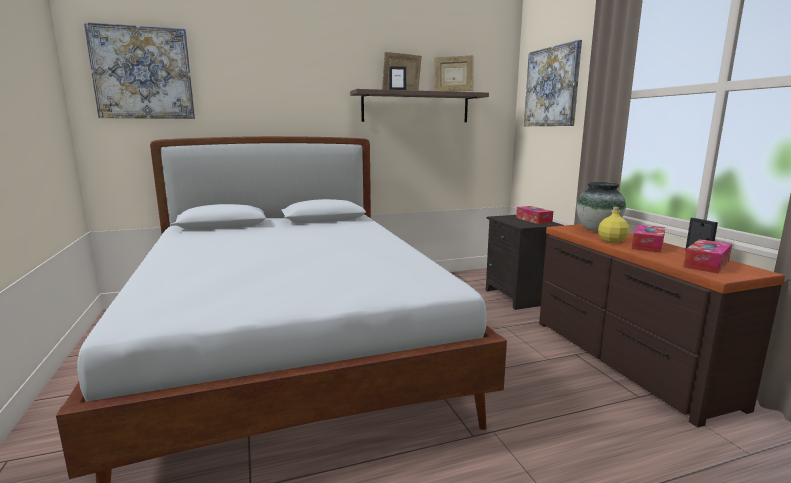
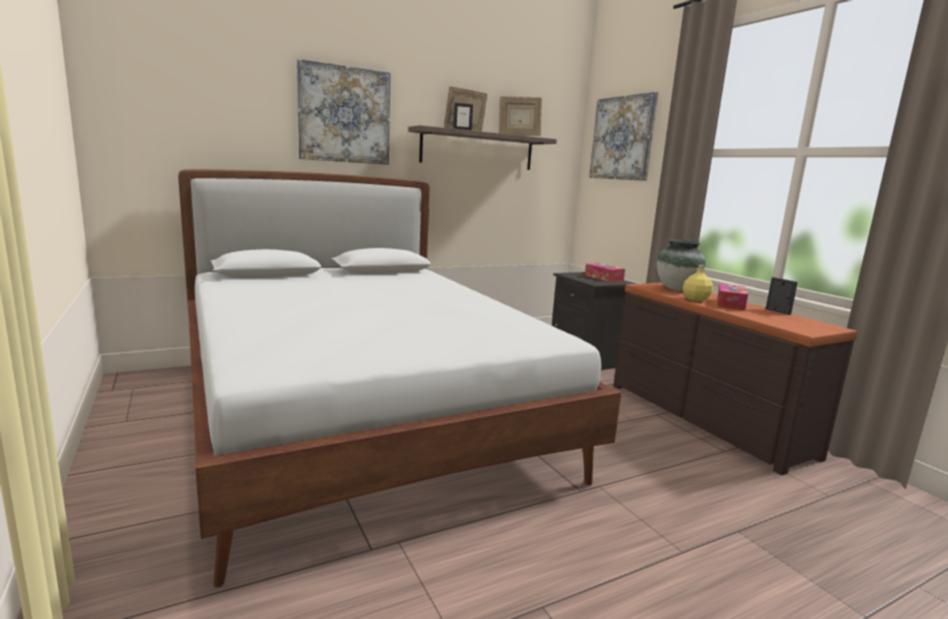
camera: 10 degrees left, 0 degrees up
picture [84,22,195,119] -> picture moved to [297,59,391,165]
tissue box [683,239,732,273] -> none

